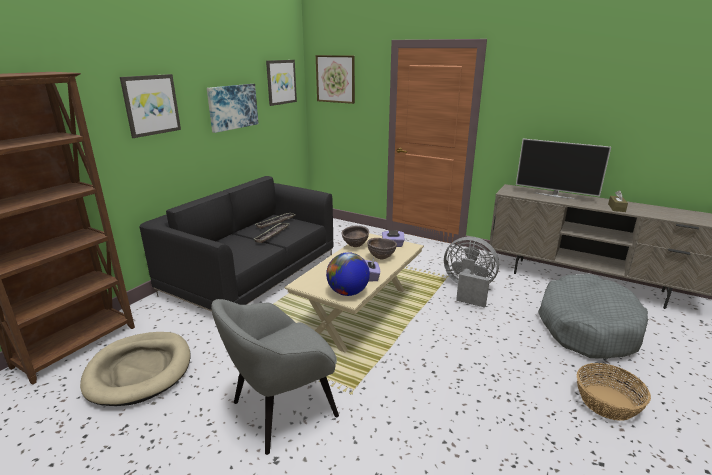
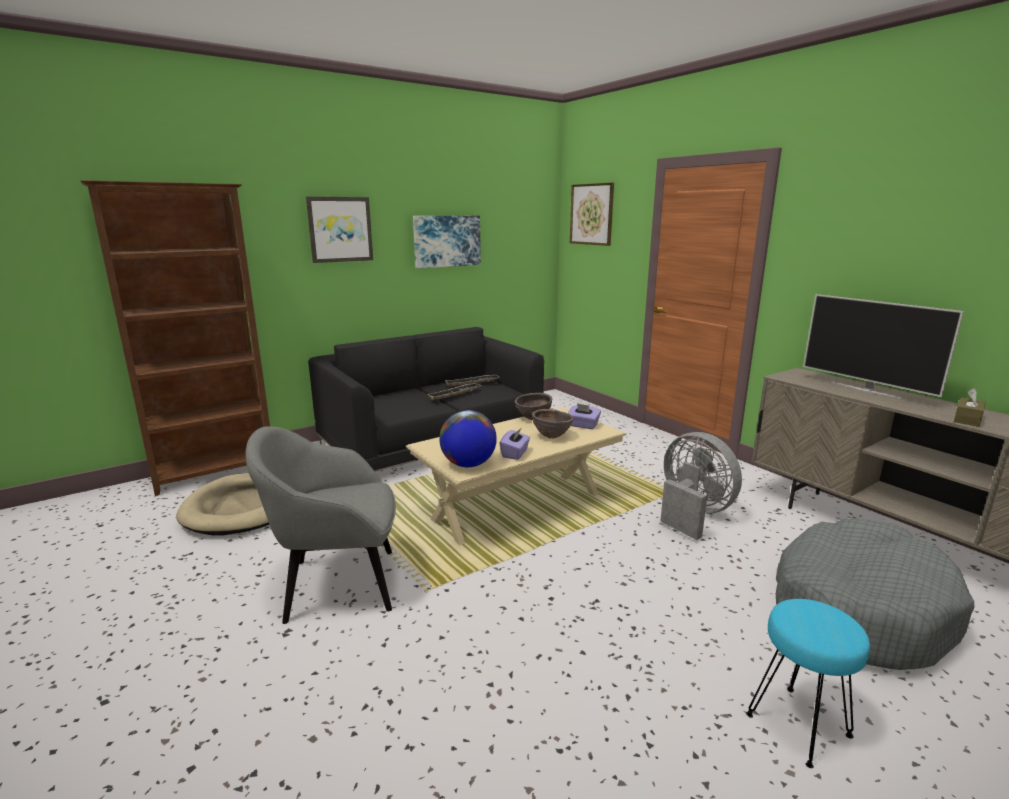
camera: 25 degrees right, 5 degrees down
picture [266,60,297,106] -> none
basket [577,363,651,421] -> turquoise stool [746,599,870,768]

